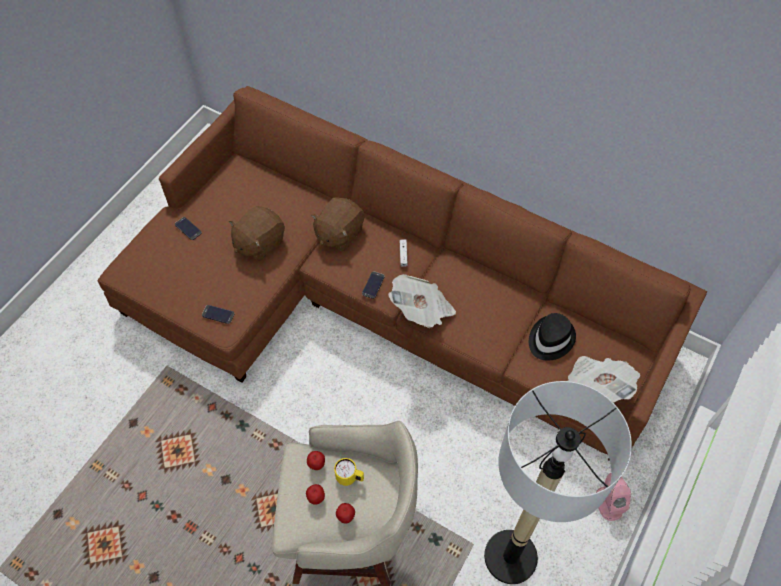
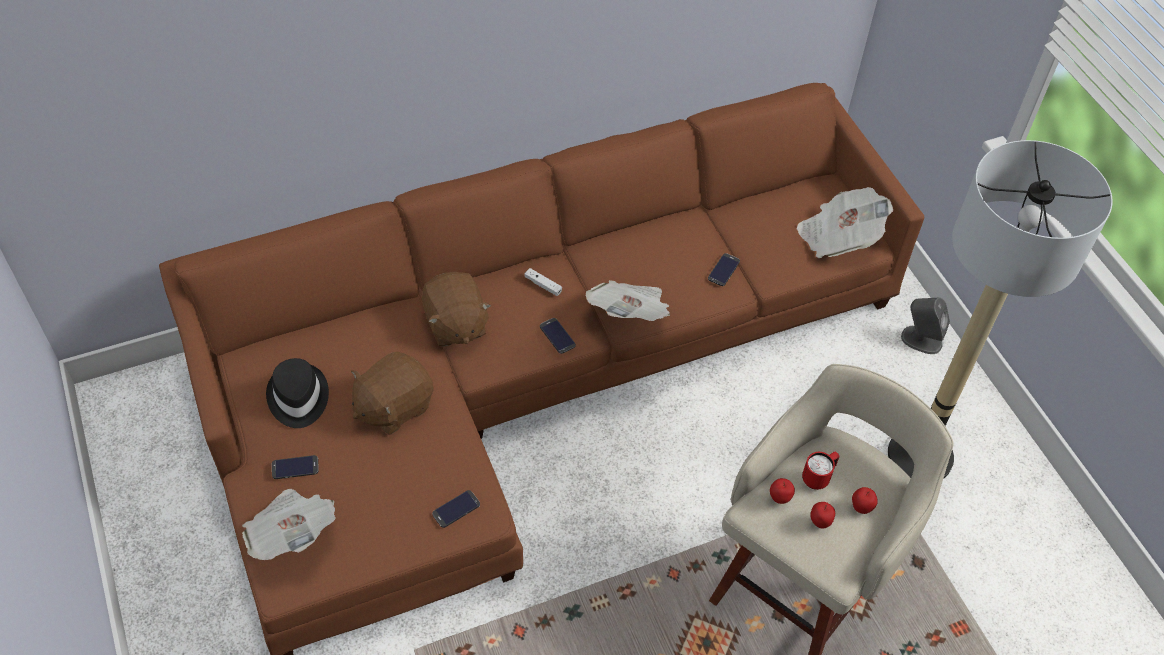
camera: 55 degrees left, 5 degrees down
brown plush toy [229,206,285,261] -> brown plush toy turned 60 degrees clockwise [351,352,434,435]
yellow mug [334,458,364,486] -> red mug [802,452,840,490]
black hat [529,313,576,361] -> black hat moved to [266,358,329,428]
pink speaker [596,473,631,521] -> grey speaker [901,298,950,354]
none -> newspaper [242,489,336,560]
none -> phone [708,253,740,286]

